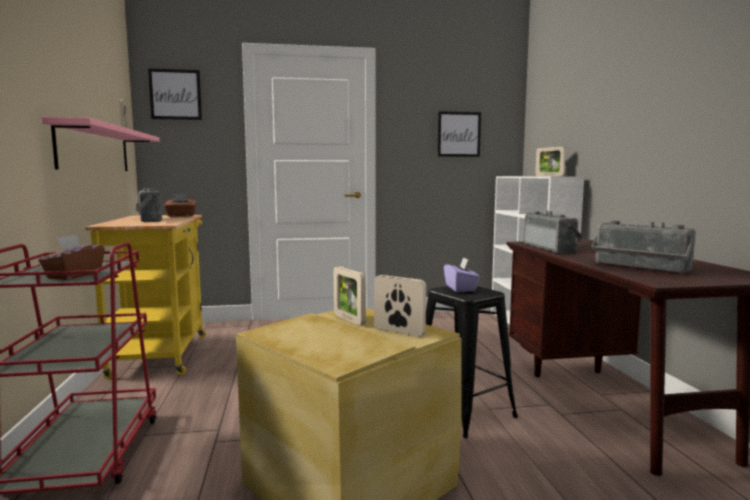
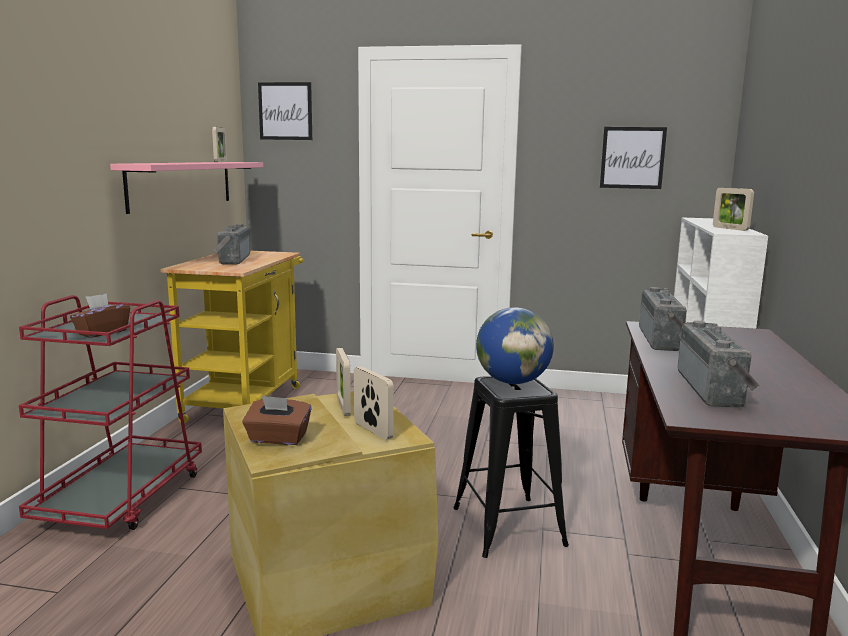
camera: 20 degrees right, 5 degrees up
brown tissue box [164,194,197,217] -> brown tissue box moved to [242,396,312,445]
purple tissue box [444,257,480,292] -> globe [476,307,554,384]
radio [591,221,696,274] -> radio turned 150 degrees counterclockwise [677,321,759,408]

